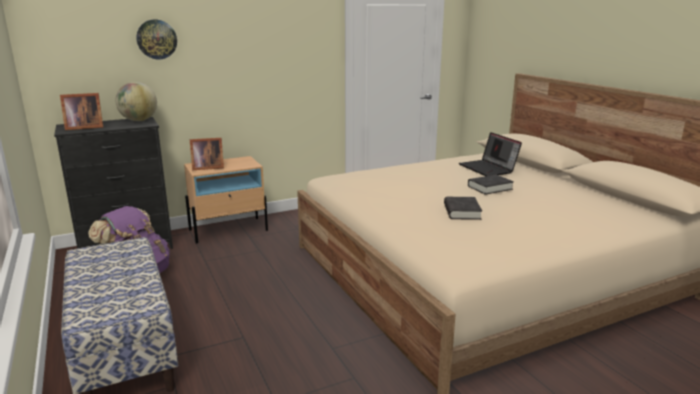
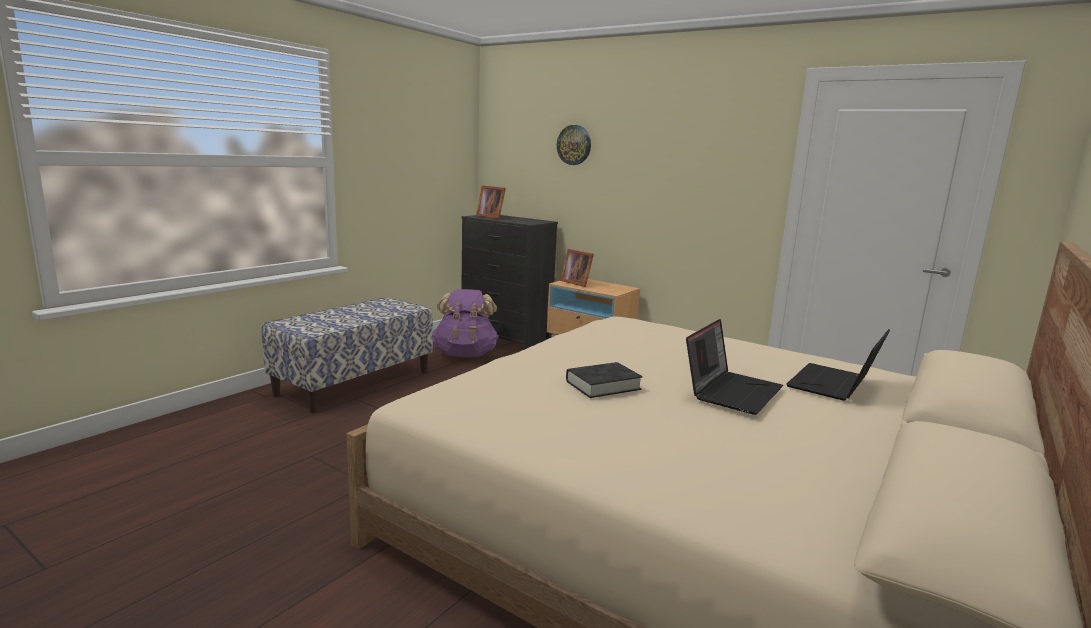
camera: 60 degrees right, 5 degrees down
globe [115,82,157,121] -> none
black book [468,175,514,195] -> laptop [686,319,783,415]

